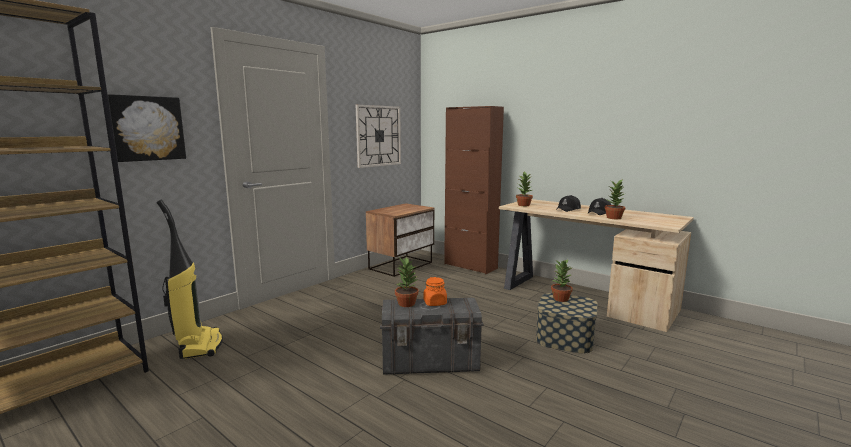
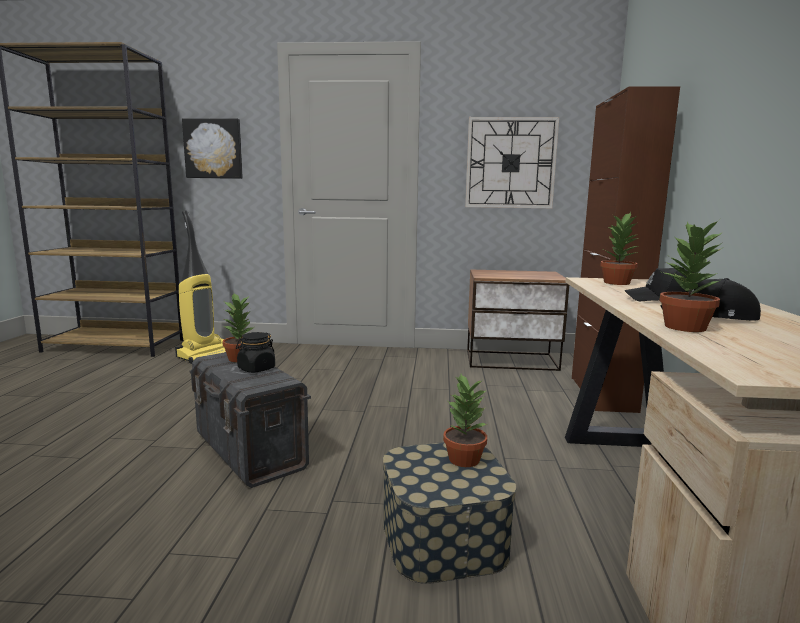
camera: 55 degrees right, 0 degrees up
orange jar [424,277,447,306] -> black jar [236,332,275,373]

